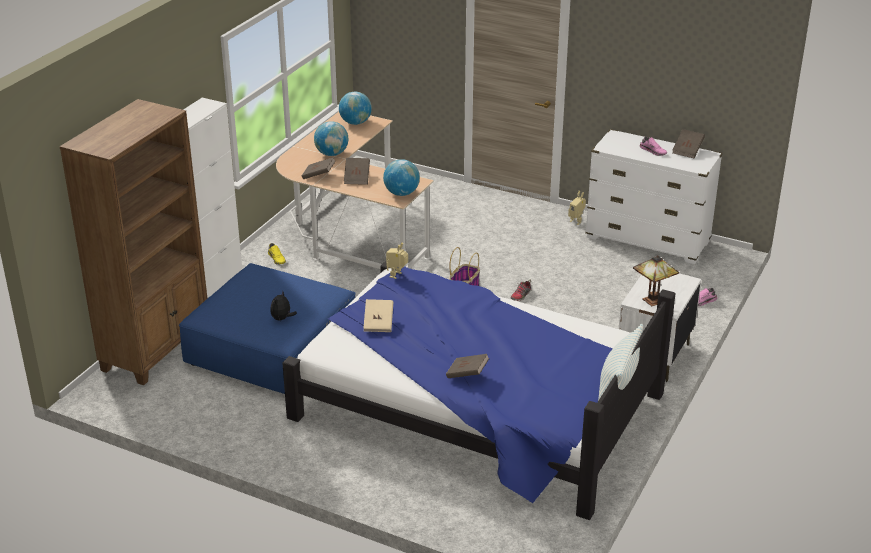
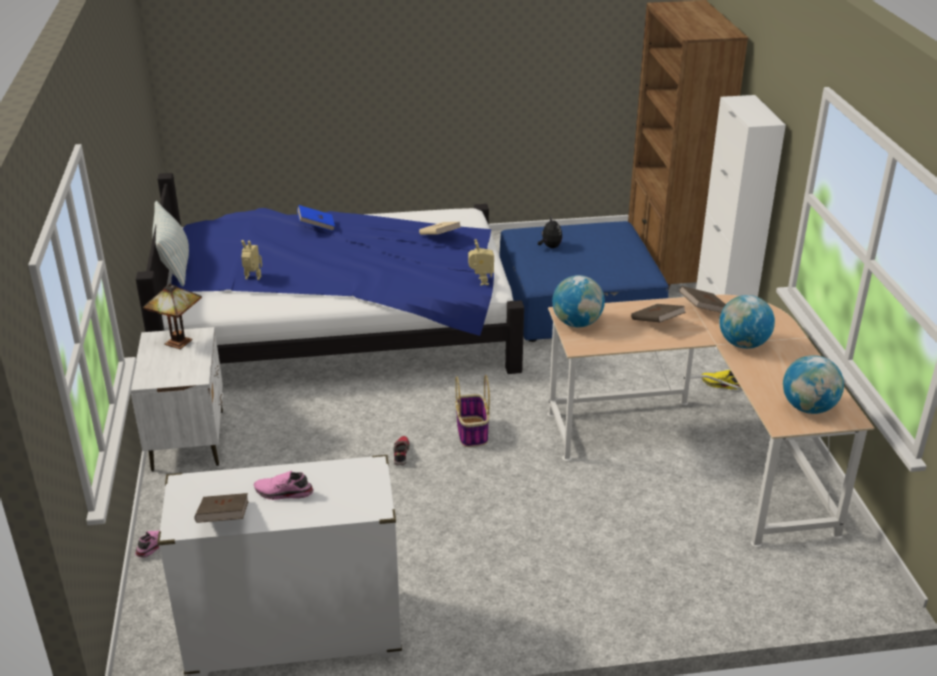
camera: 145 degrees right, 0 degrees up
brown book [446,354,489,378] -> blue book [297,205,335,231]
toy robot [568,191,586,225] -> toy robot moved to [241,240,262,280]

